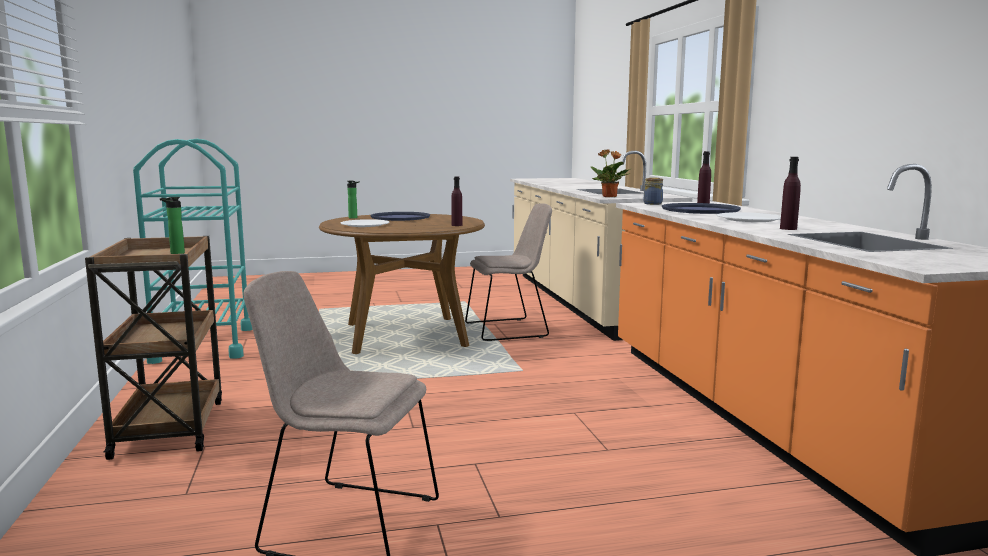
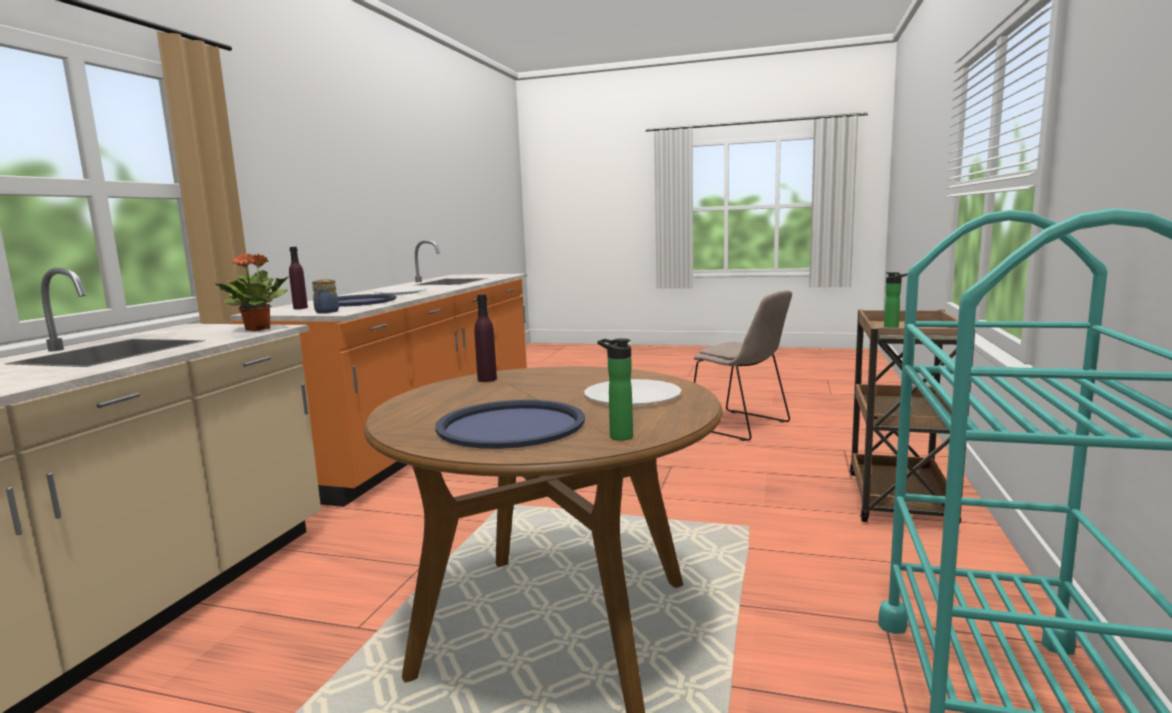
camera: 150 degrees left, 0 degrees up
beige chair [465,203,552,341] -> none
purple bottle [780,157,801,230] -> none

